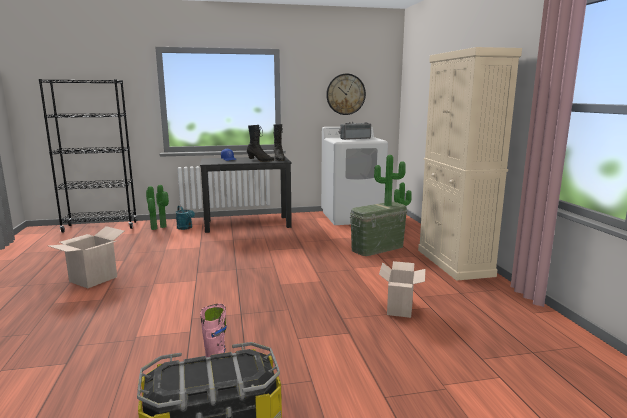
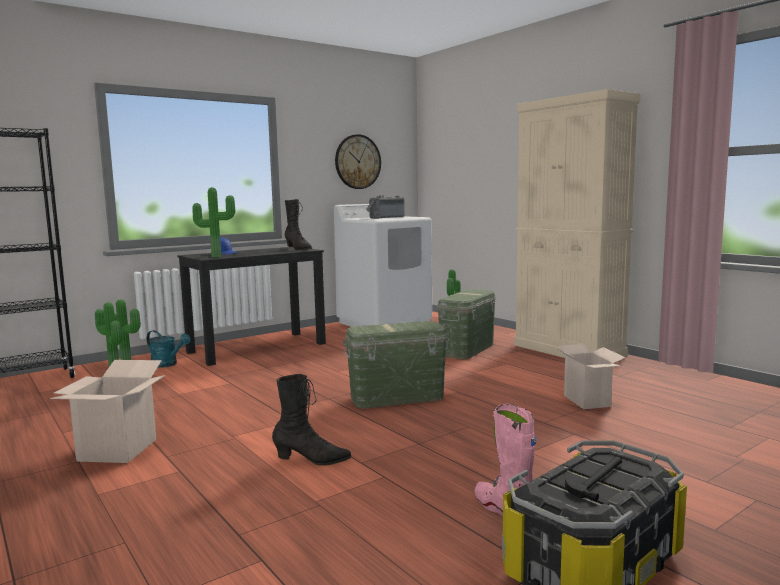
camera: 25 degrees left, 5 degrees down
black boot [247,125,274,162] -> black boot moved to [272,374,352,466]
potted plant [374,155,406,206] -> potted plant moved to [192,187,235,257]
none -> green storage box [343,321,449,409]
none -> hammer [565,457,622,502]

